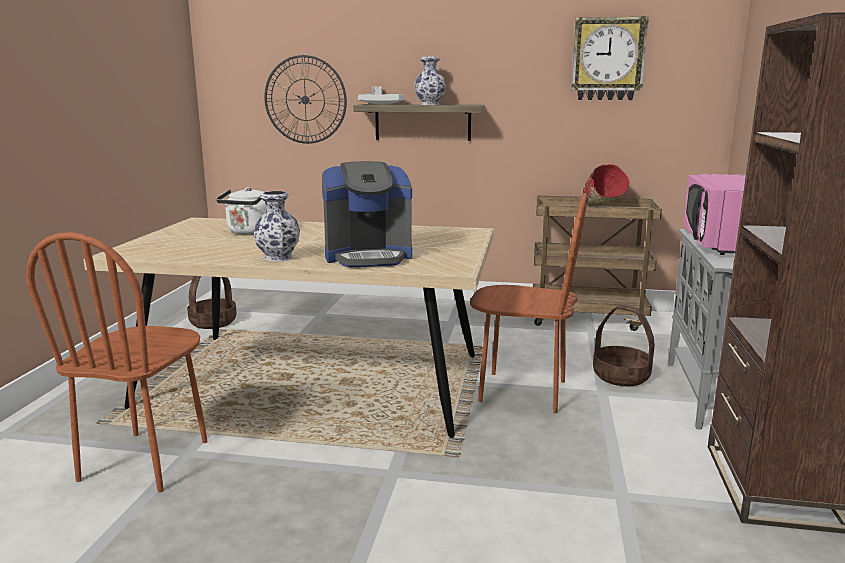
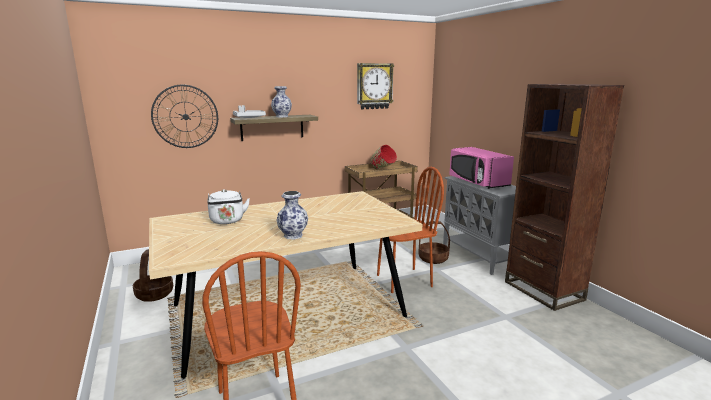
camera: 35 degrees left, 0 degrees up
coffee machine [322,161,412,268] -> none

